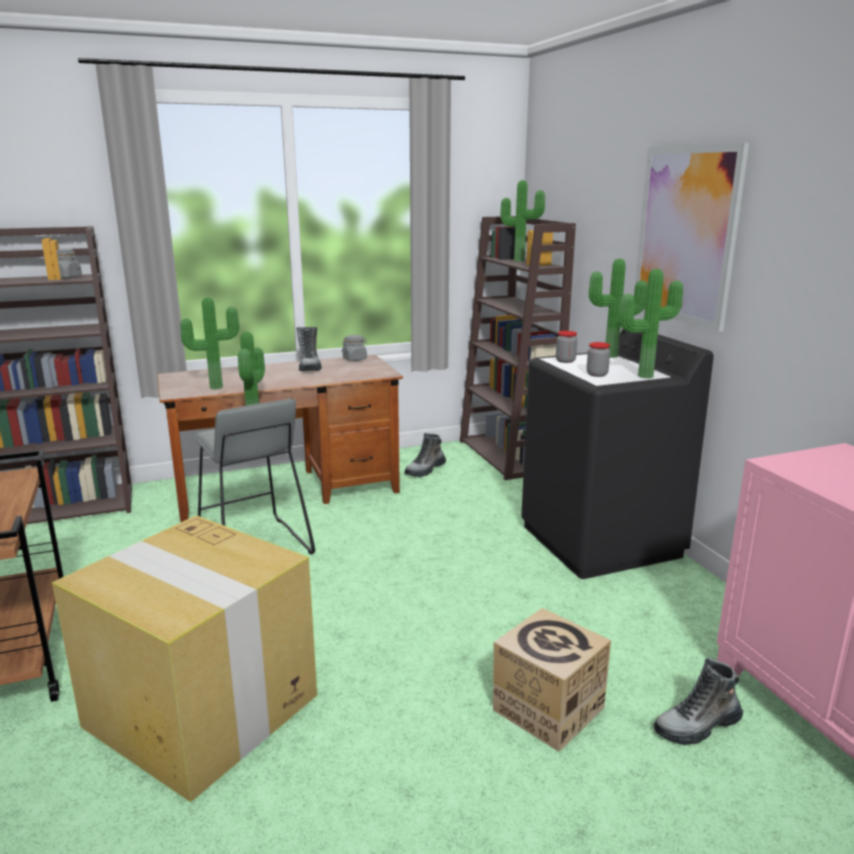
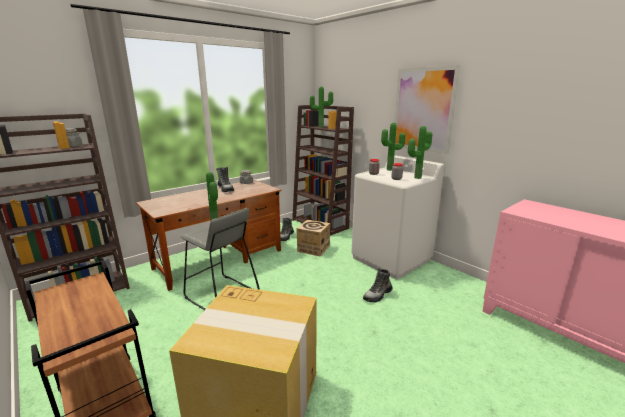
camera: 20 degrees left, 0 degrees up
potted plant [180,297,240,389] -> none
cardboard box [493,608,611,752] -> cardboard box moved to [296,220,330,257]
black washing machine [521,329,714,579] -> white washing machine [351,155,444,279]
boot [654,658,743,745] -> boot moved to [363,268,393,303]

